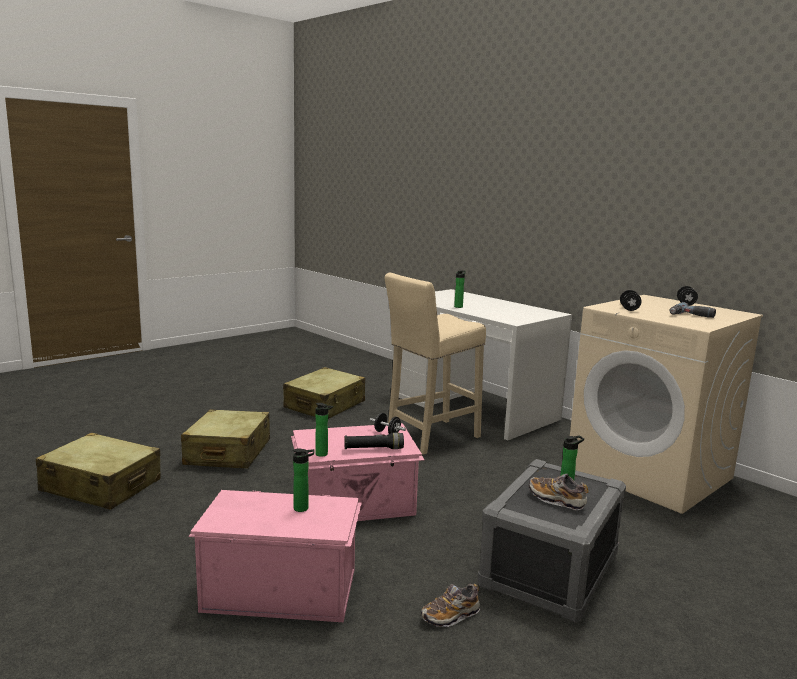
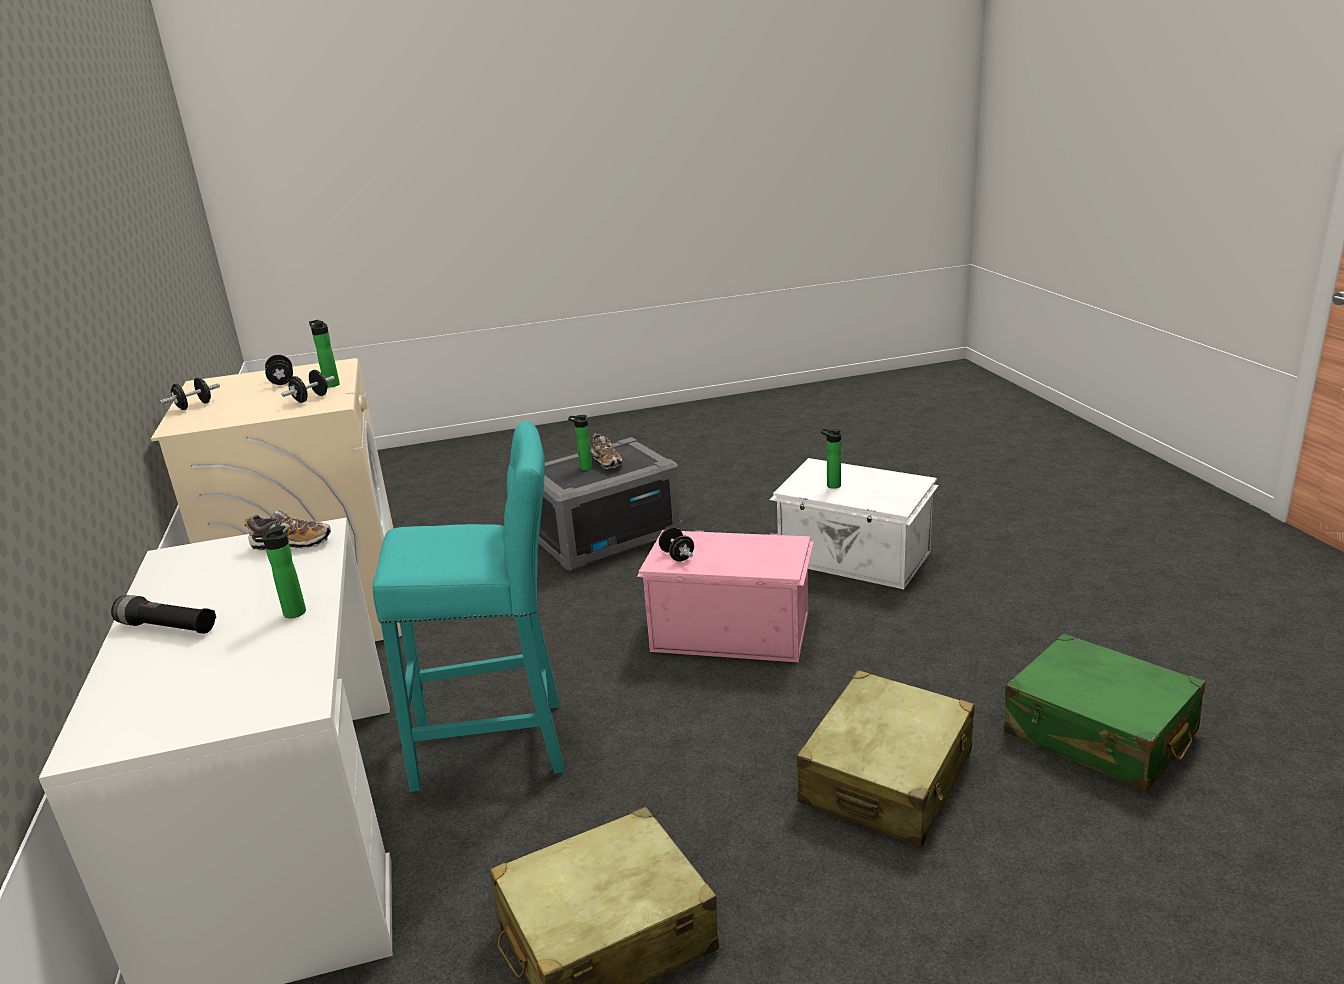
camera: 150 degrees left, 10 degrees up
beige suitcase [36,433,161,510] -> green suitcase [1004,633,1205,792]
pink storage box [189,490,362,622] -> white storage box [770,458,939,589]
bottle [315,403,333,457] -> bottle moved to [309,320,340,387]
black flashlight [344,433,404,449] -> black flashlight moved to [111,595,216,634]
beige stool [385,273,486,455] -> turquoise stool [373,421,565,792]
shoe [421,584,480,627] -> shoe moved to [244,510,331,551]
power drill [669,302,716,318] -> black dumbbell [265,355,293,385]

